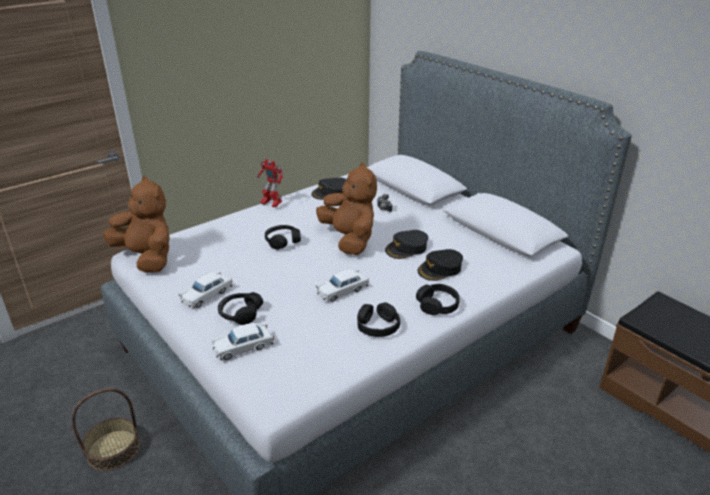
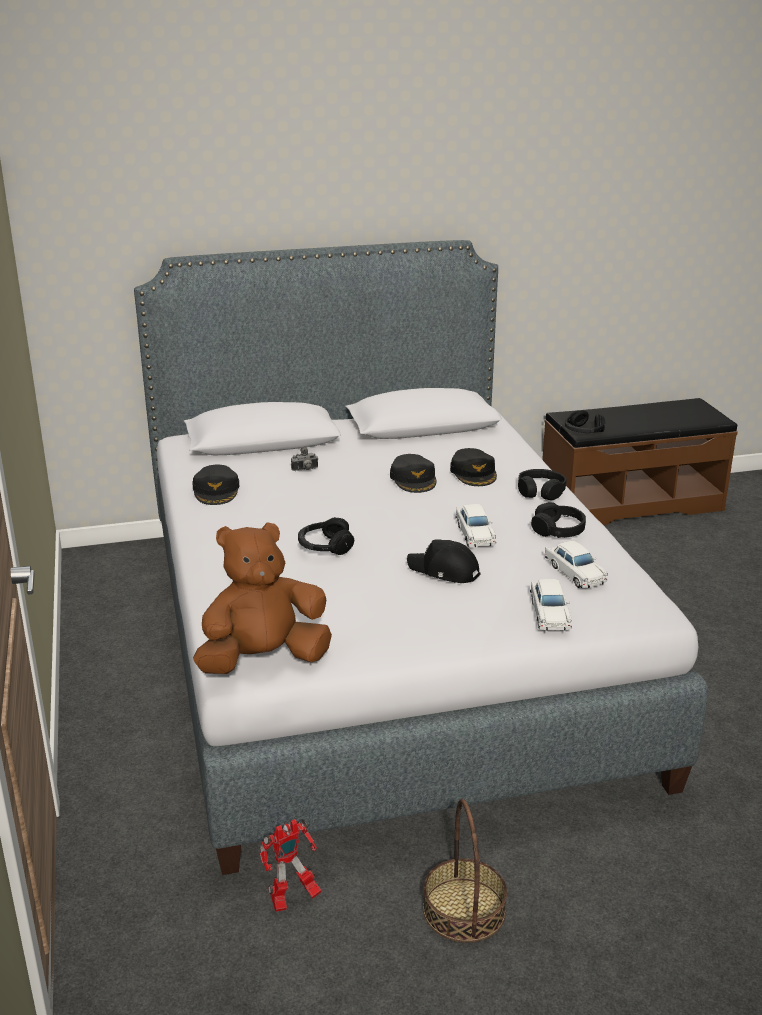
camera: 65 degrees left, 5 degrees down
white toy car [179,272,232,308] -> white toy car moved to [545,541,608,588]
black headphones [218,292,263,325] -> black headphones moved to [565,410,605,433]
toy robot [257,159,283,207] -> toy robot moved to [260,819,322,912]
brown plush toy [316,162,377,255] -> none
none -> black cap [407,539,481,583]

